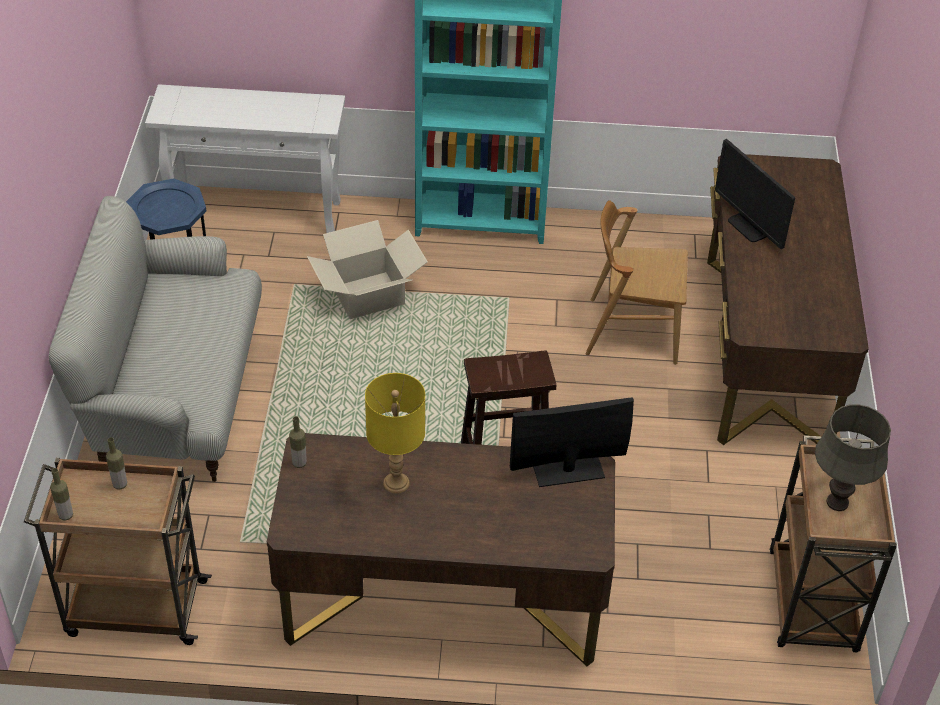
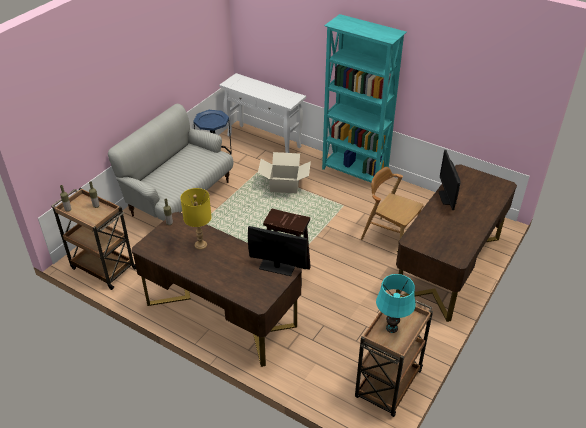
camera: 30 degrees right, 5 degrees down
grey table lamp [815,404,891,511] -> turquoise table lamp [376,274,415,333]

